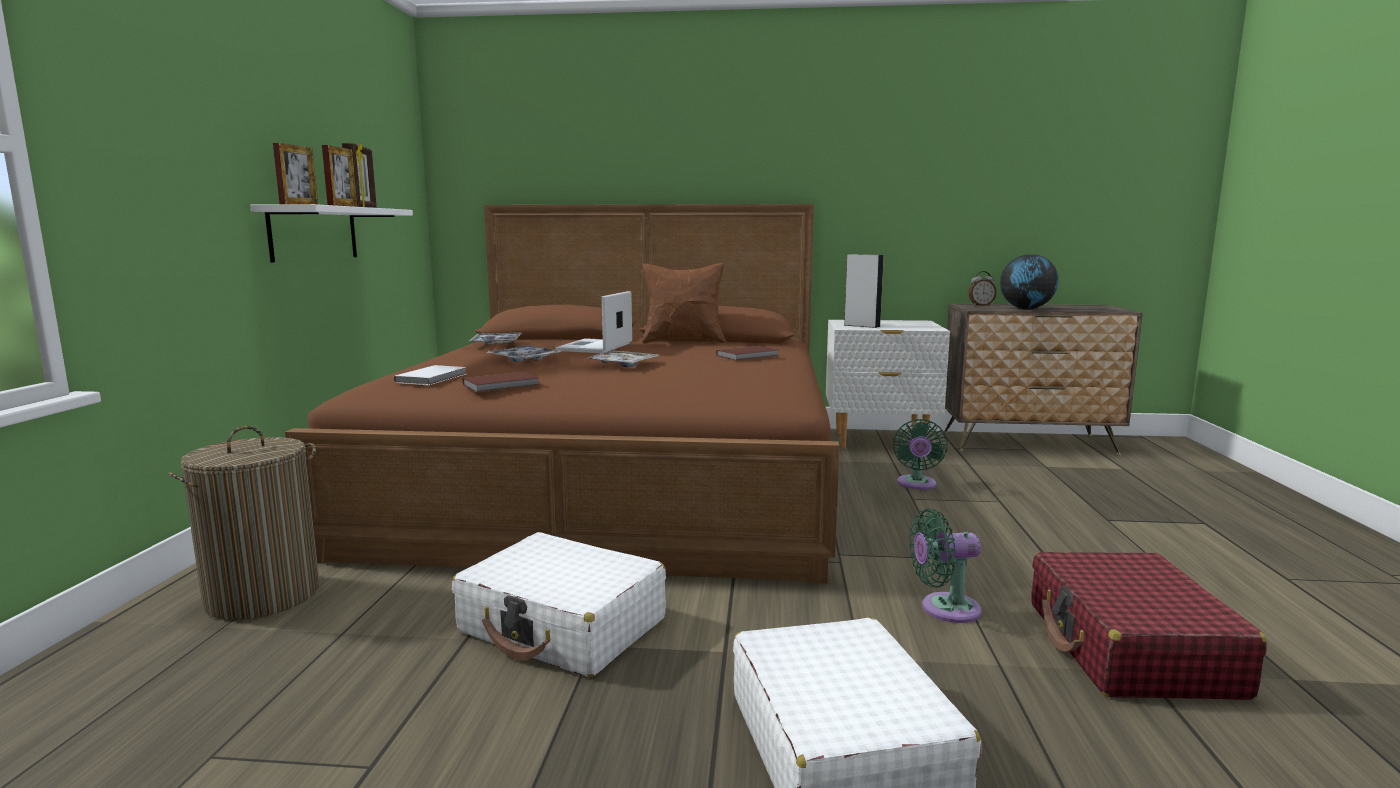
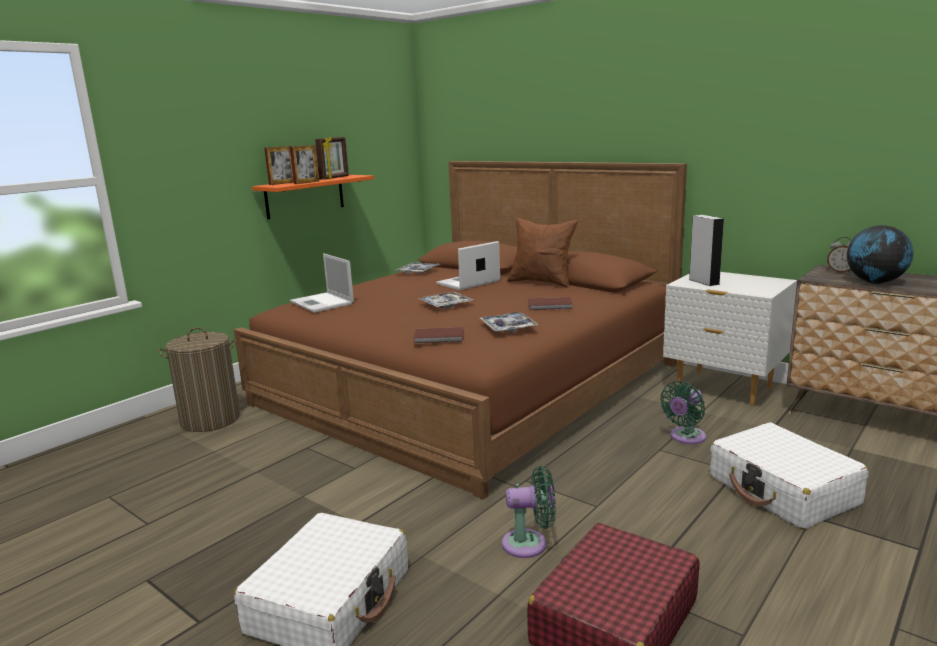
camera: 35 degrees right, 5 degrees up
white shelf [250,204,413,263] -> orange shelf [252,175,374,219]
white book [393,365,467,385] -> laptop [290,253,354,313]
white suitcase [452,532,666,677] -> white suitcase moved to [710,422,869,530]
brown book [462,372,539,393] -> brown book moved to [414,327,463,344]
tray [486,345,562,362] -> tray moved to [480,312,539,333]
green fan [909,509,982,623] -> green fan turned 150 degrees clockwise [502,466,556,558]

